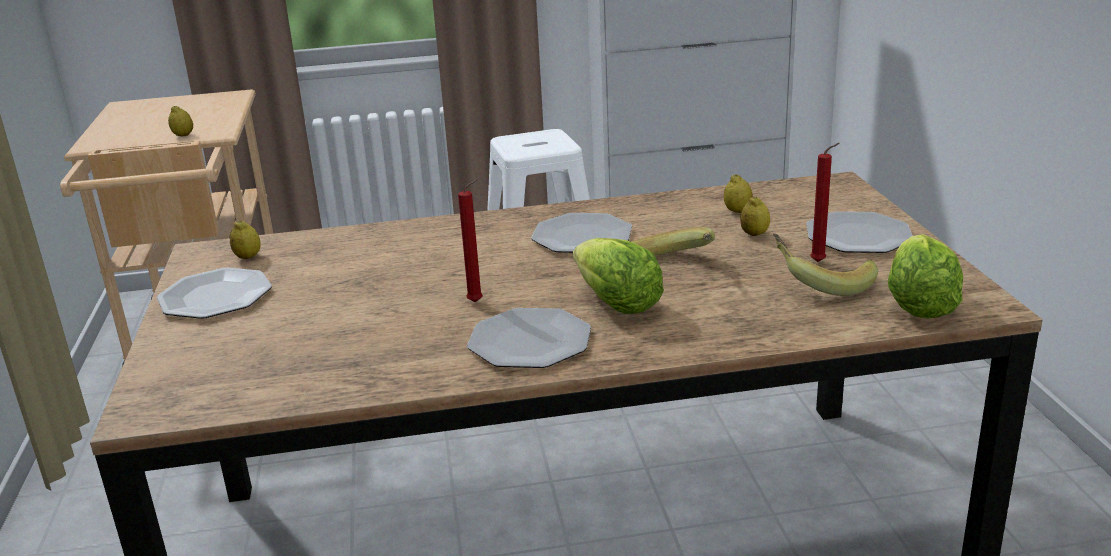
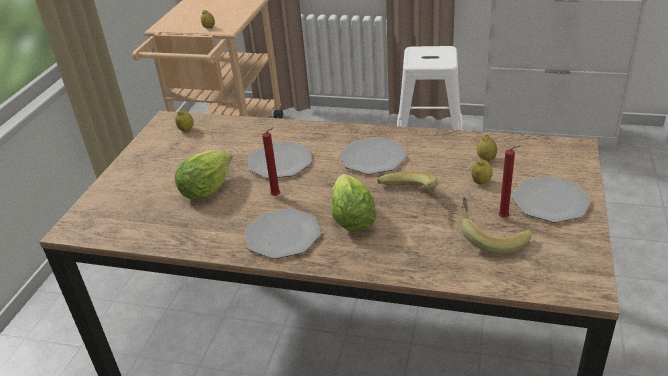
camera: 25 degrees right, 10 degrees up
plate [157,268,272,319] -> plate moved to [248,142,312,179]
lettuce [888,234,963,318] -> lettuce moved to [175,150,233,200]

